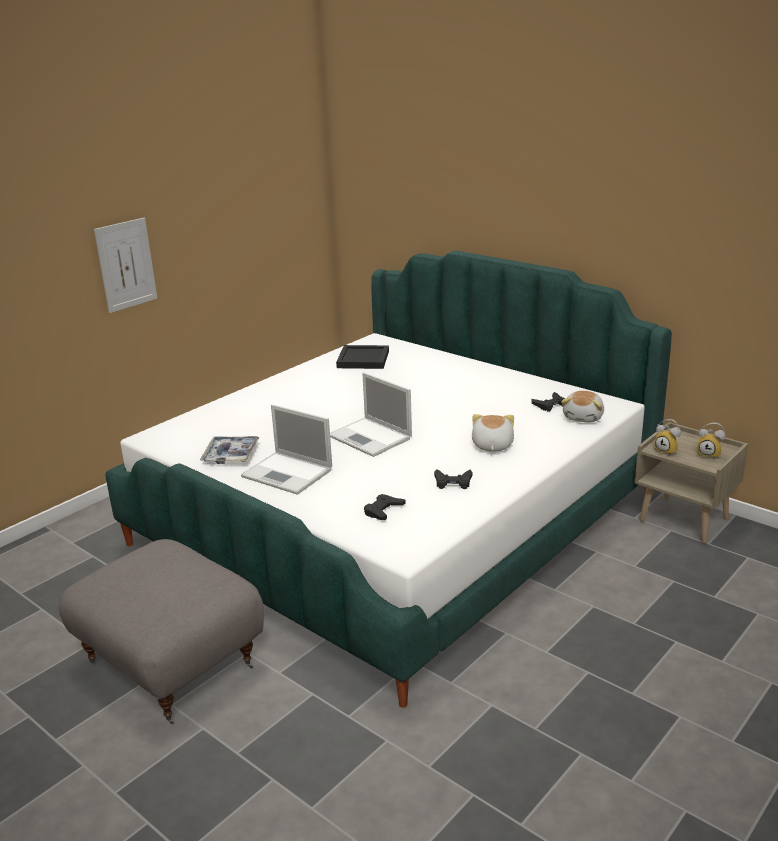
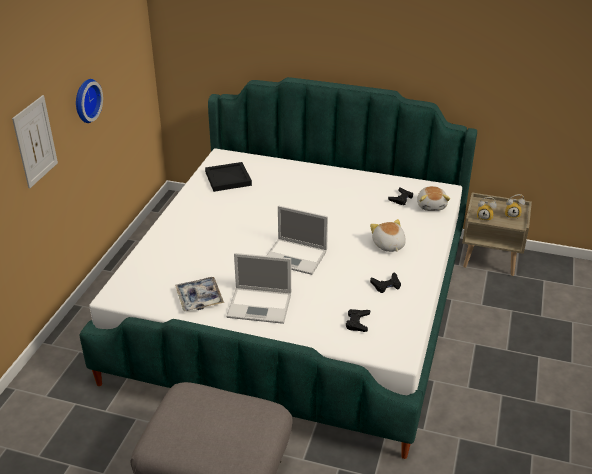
camera: 25 degrees left, 10 degrees up
none -> wall clock [76,79,103,123]

